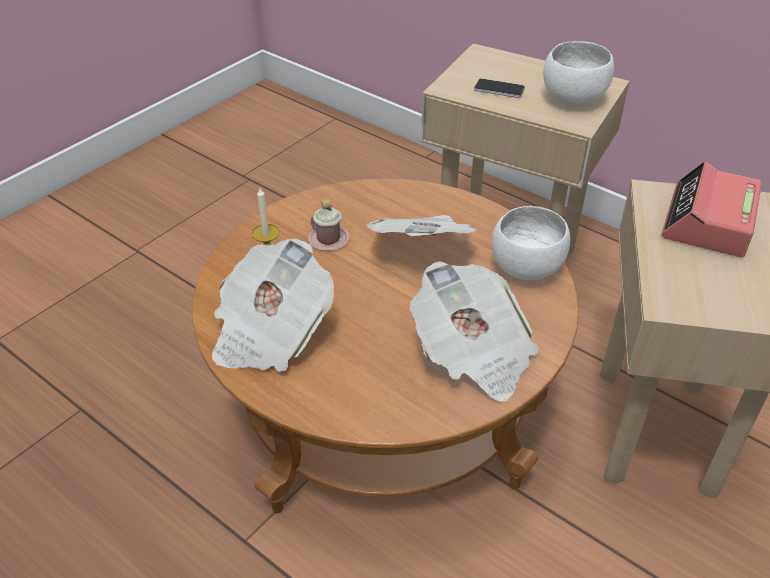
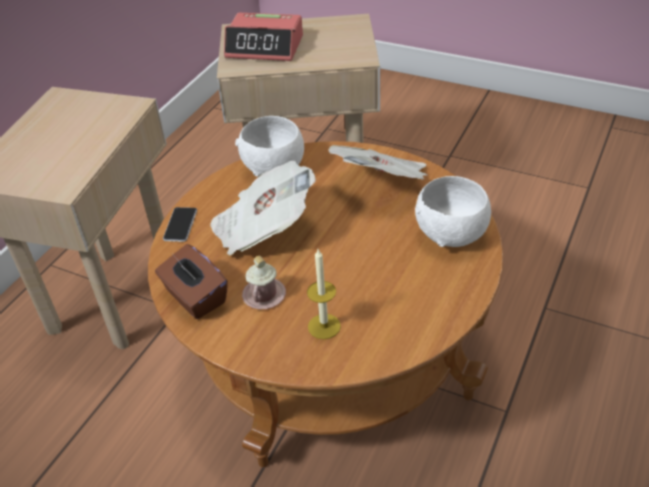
camera: 100 degrees left, 0 degrees up
newspaper [212,239,334,372] -> none
phone [474,78,525,98] -> phone moved to [163,207,197,242]
white bowl [543,41,614,106] -> white bowl moved to [415,176,491,247]
none -> brown tissue box [155,244,228,319]

